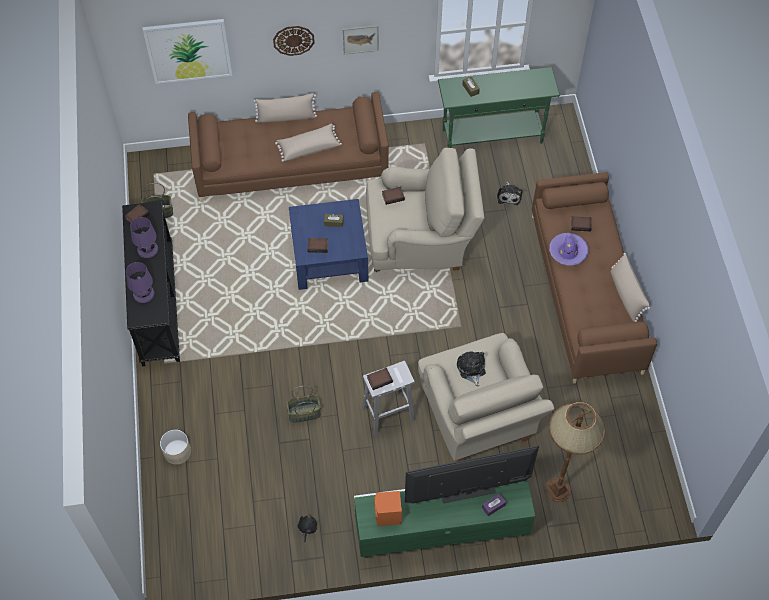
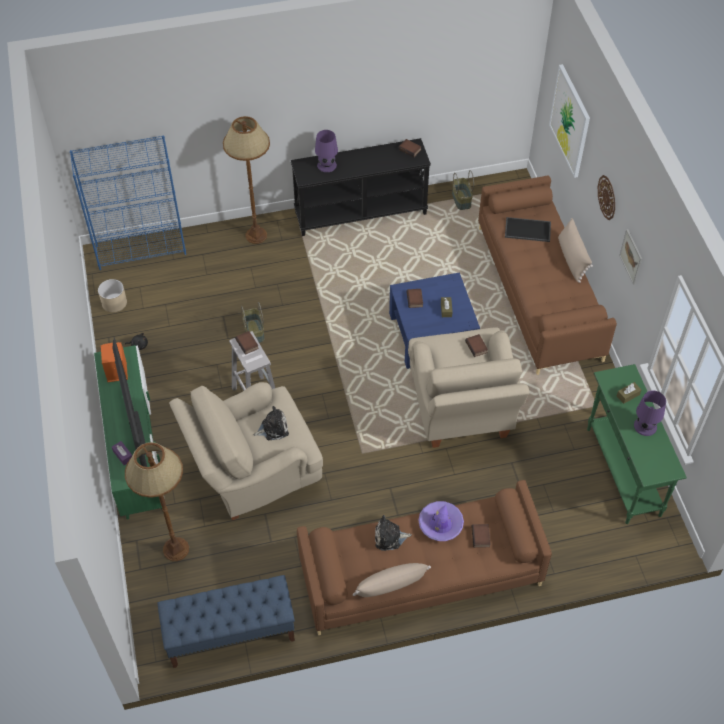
camera: 85 degrees right, 5 degrees down
purple table lamp [130,217,158,258] -> purple table lamp moved to [634,391,666,436]
beige planter [160,429,191,465] -> beige planter moved to [98,279,127,312]
beige pillow [275,124,342,162] -> none
plush toy [497,181,523,205] -> plush toy moved to [375,515,412,551]
none -> blue bookcase [70,135,186,270]
none -> blue bench [157,575,295,668]
none -> brown floor lamp [223,116,270,244]
none -> tray [505,217,551,242]

